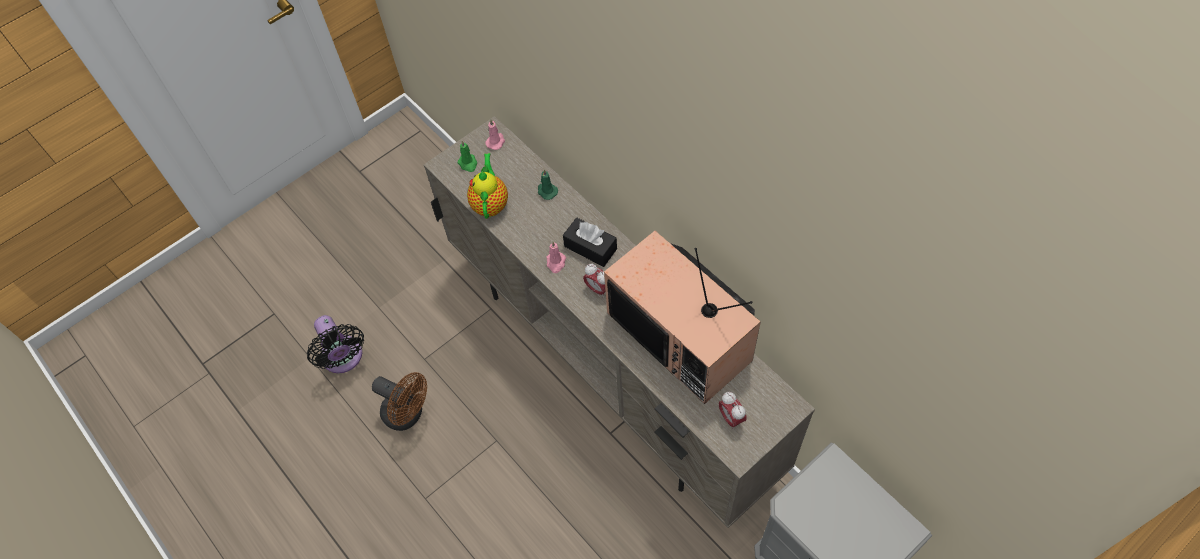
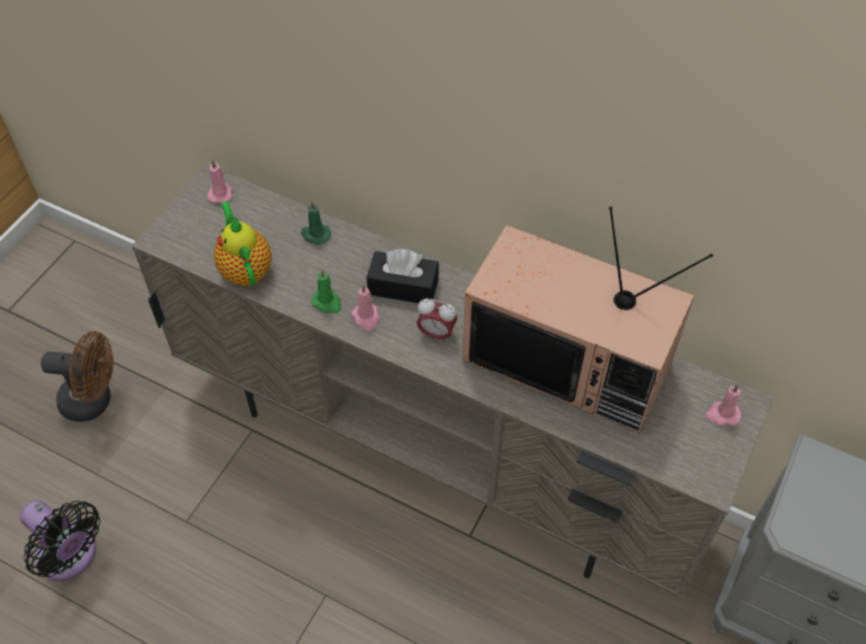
camera: 25 degrees left, 5 degrees down
brown fan [372,372,427,431] -> brown fan moved to [41,331,113,422]
green candle [457,141,477,172] -> green candle moved to [311,269,341,313]
alarm clock [719,392,747,429] -> none
none -> pink candle [705,384,741,426]

